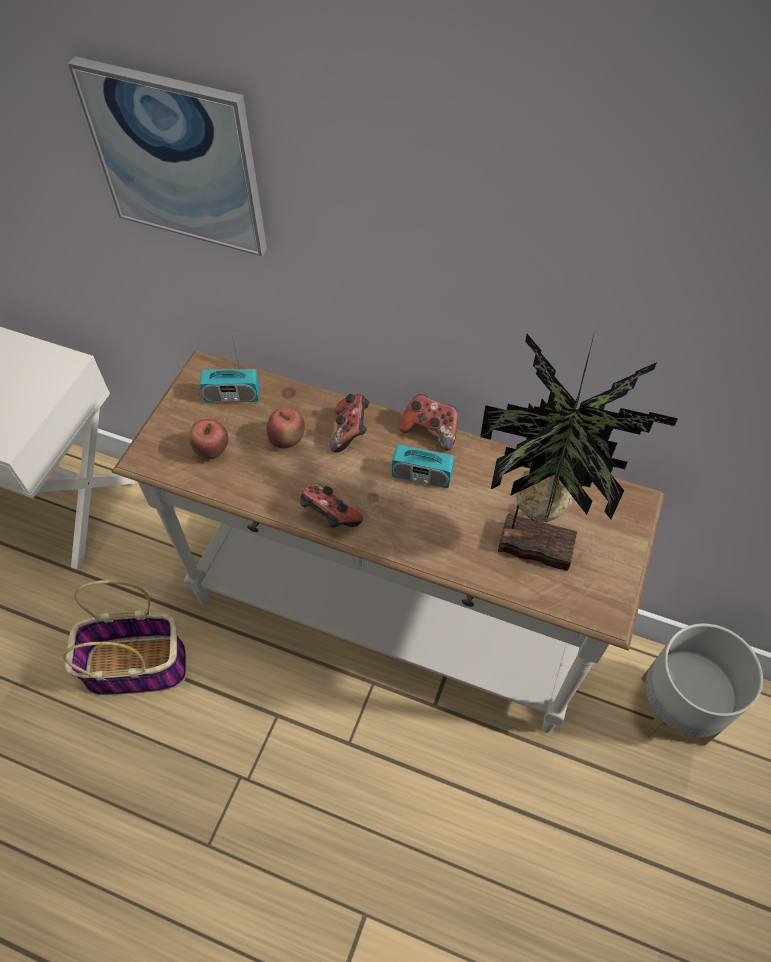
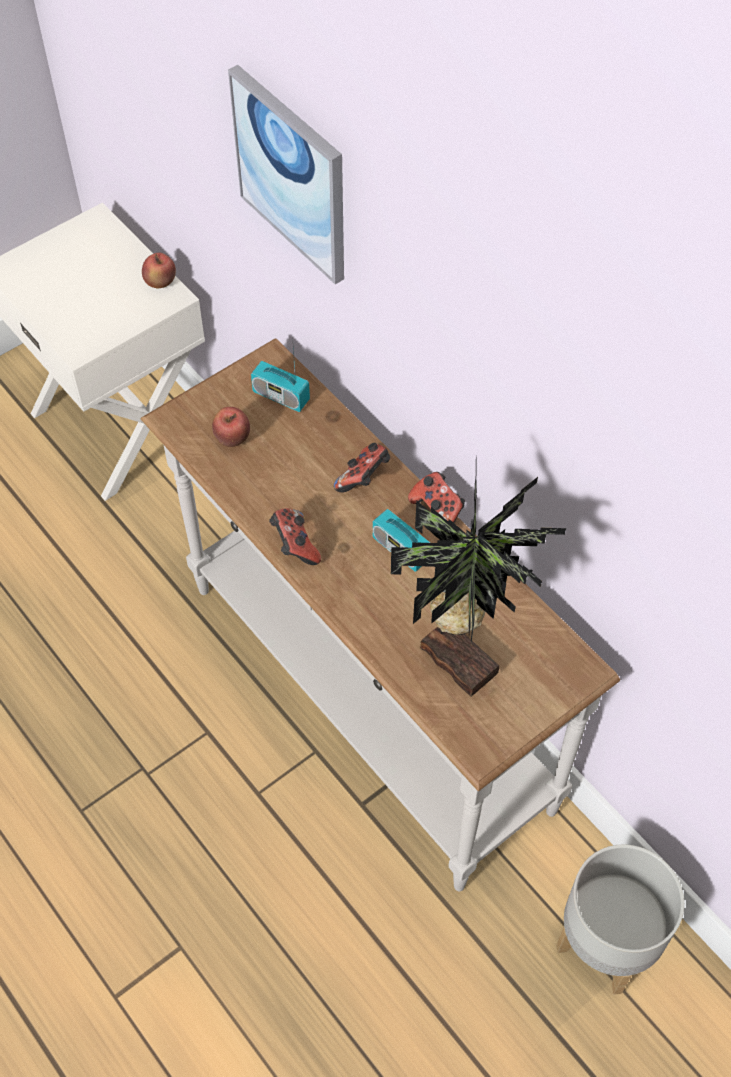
camera: 30 degrees right, 0 degrees up
basket [63,580,186,695] -> none
apple [267,407,305,449] -> apple moved to [142,253,176,288]

